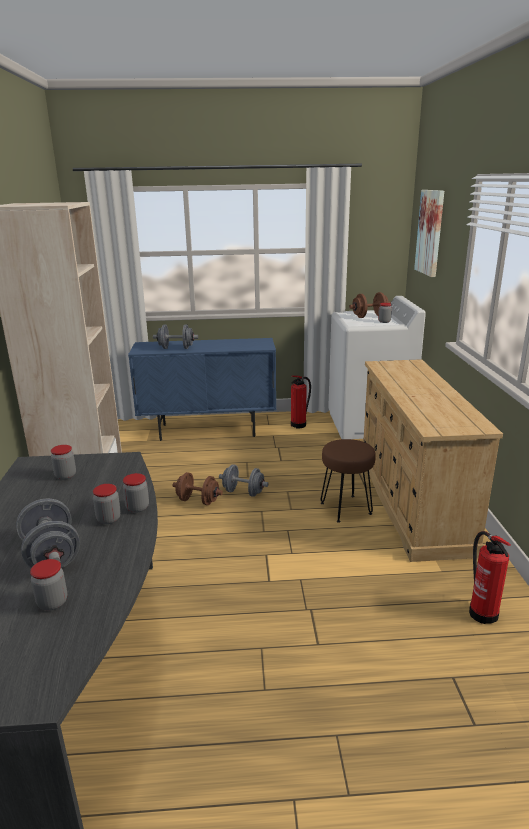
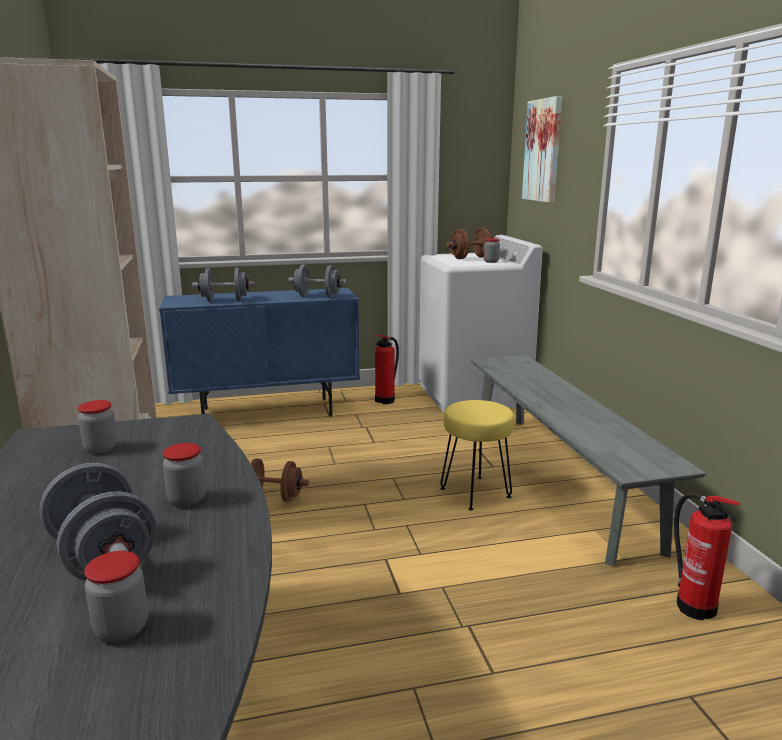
camera: 10 degrees left, 5 degrees down
jar [123,473,149,513] -> none
grey dumbbell [219,464,269,497] -> grey dumbbell moved to [288,265,346,298]
brown stool [321,439,376,523] -> yellow stool [440,400,515,511]
beige dresser [363,359,503,562] -> grey bench [471,355,706,566]

